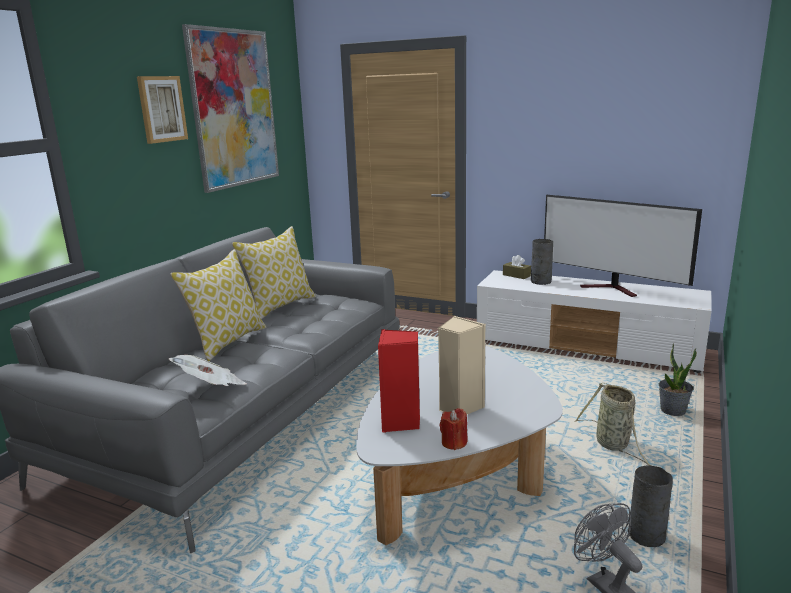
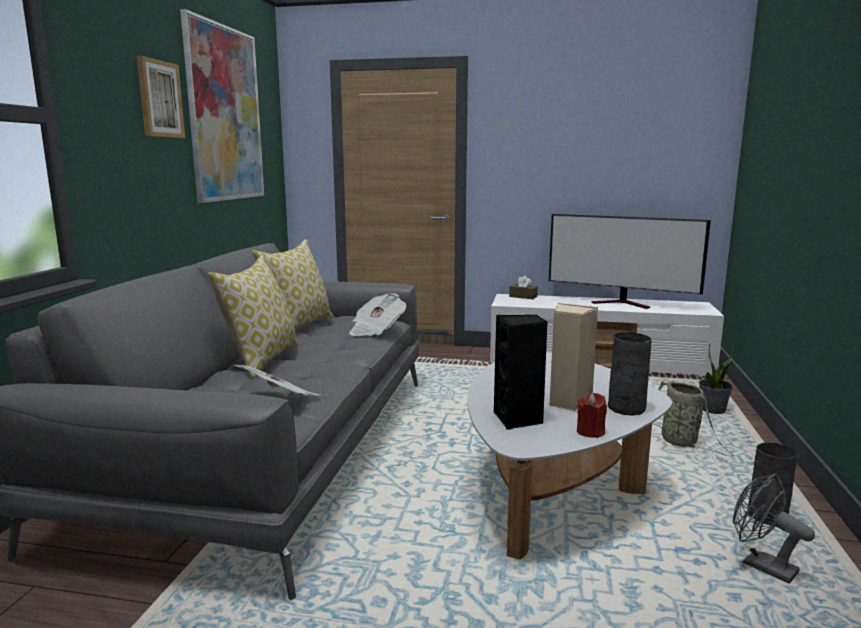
camera: 15 degrees left, 5 degrees down
red speaker [378,329,420,433] -> black speaker [494,315,548,430]
grey vase [531,239,553,285] -> grey vase moved to [608,332,652,416]
none -> newspaper [349,293,406,336]

